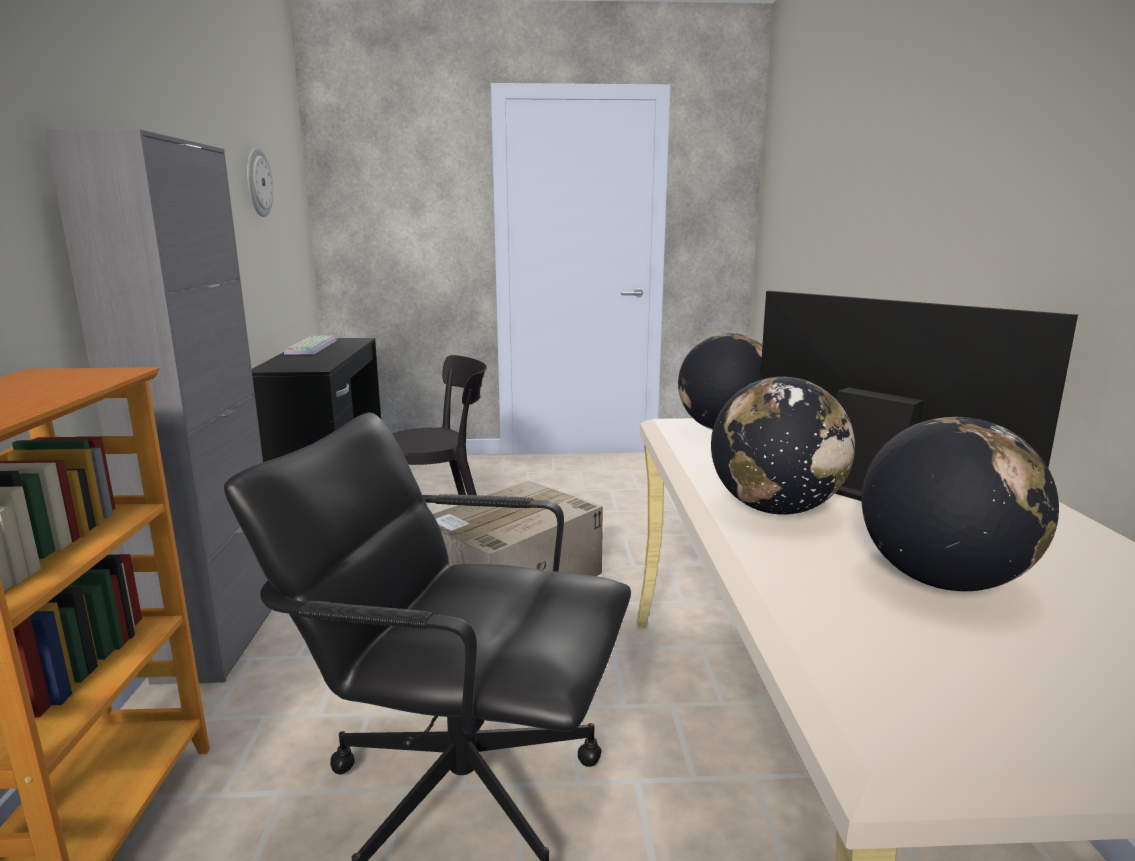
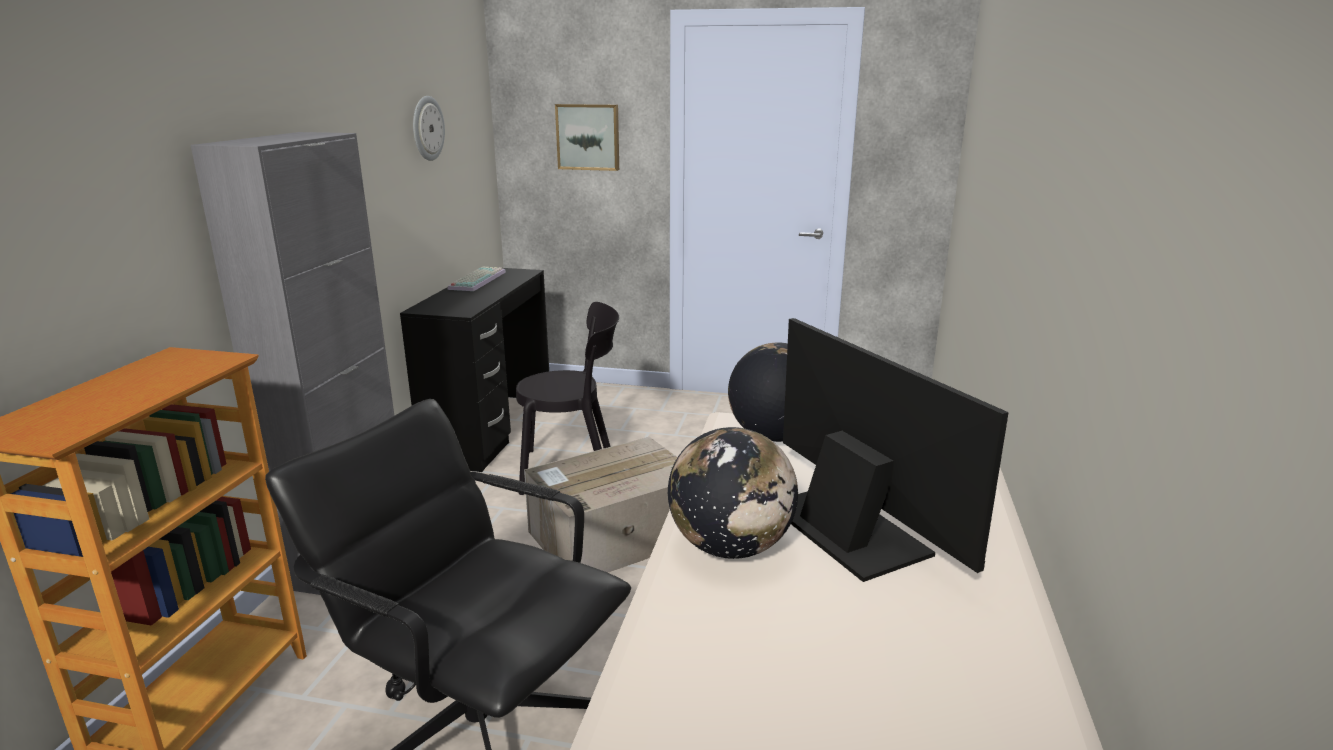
camera: 15 degrees right, 5 degrees up
globe [861,417,1059,591] -> none
none -> picture [555,104,619,171]

